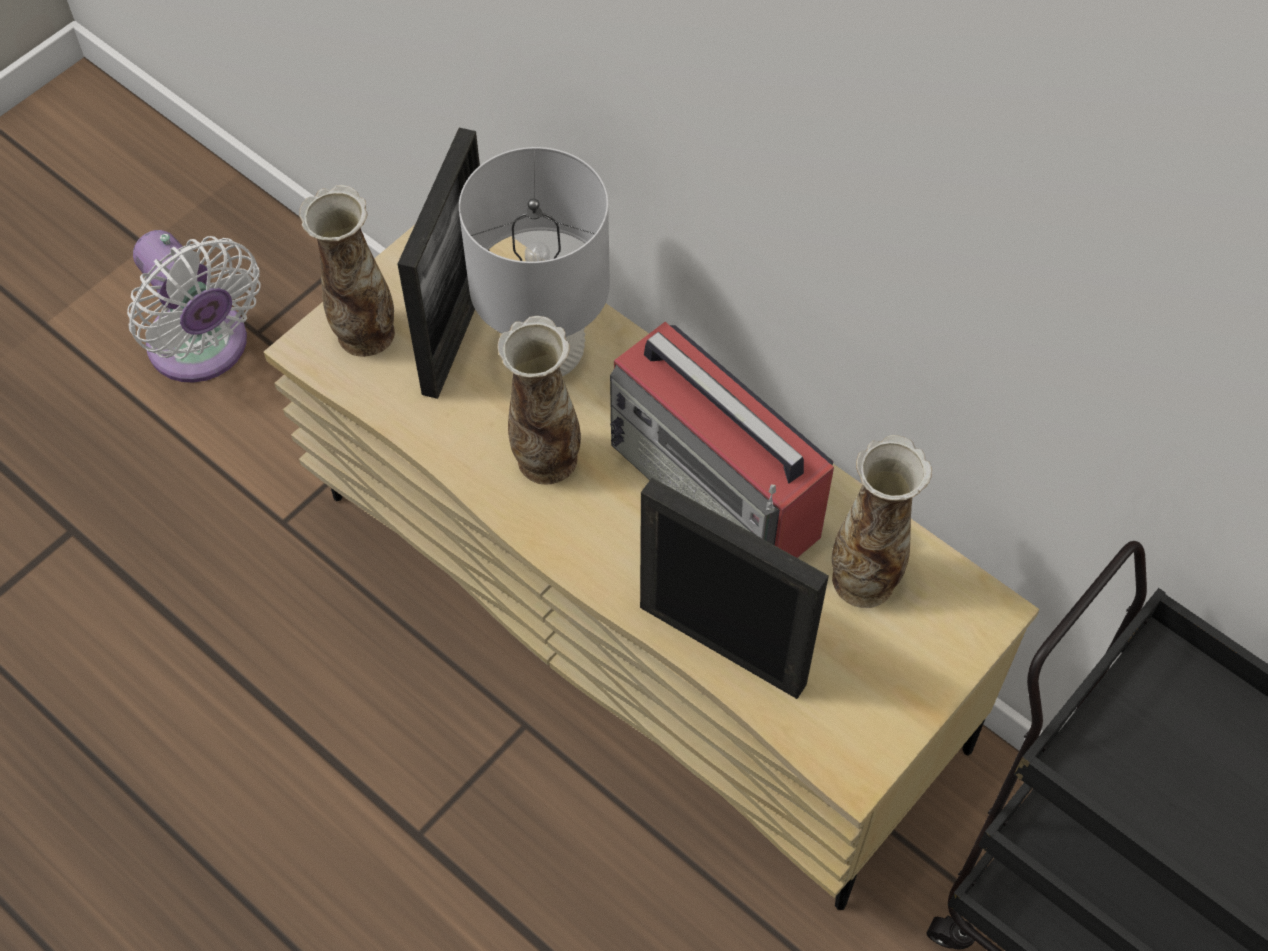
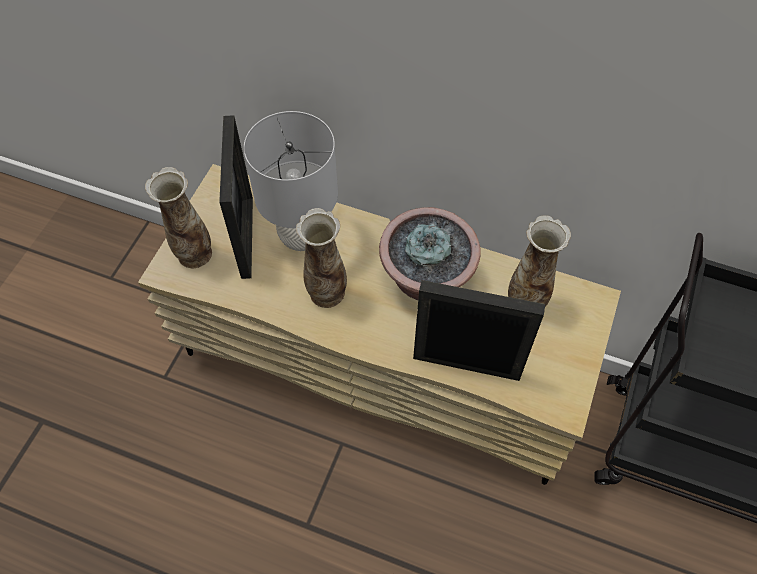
camera: 20 degrees left, 0 degrees up
white fan [127,230,261,383] -> none
radio [610,322,834,558] -> potted plant [379,207,481,300]

